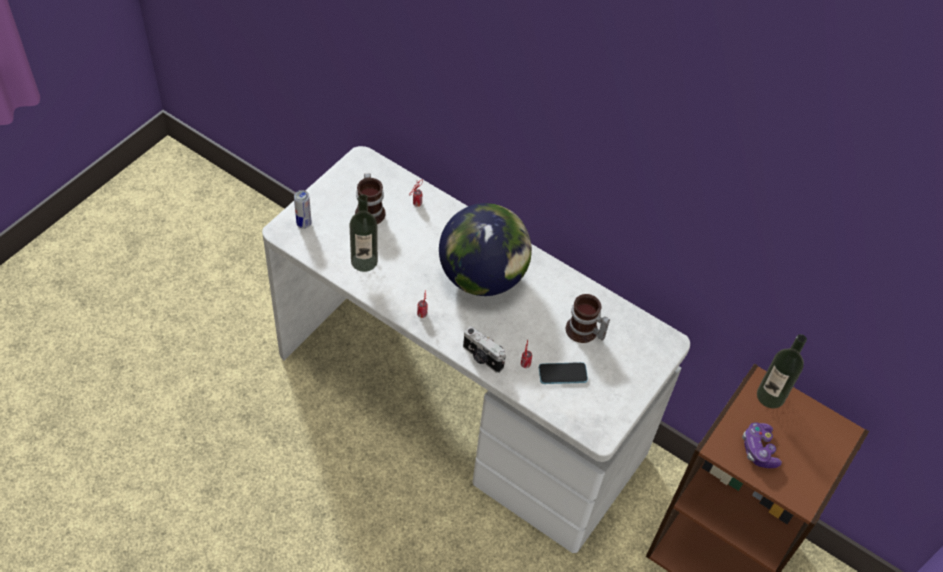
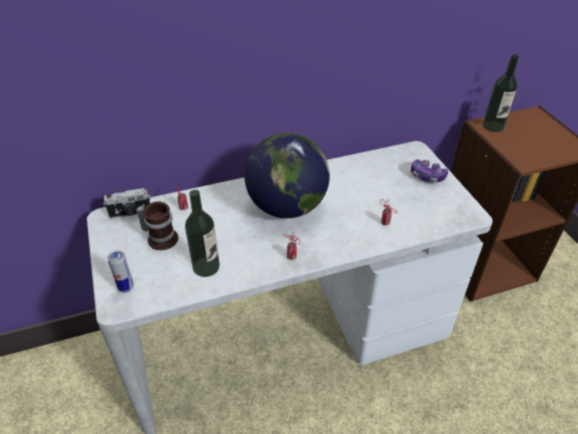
camera: 50 degrees left, 10 degrees down
camera [463,326,506,373] -> camera moved to [104,188,150,219]
phone [539,362,588,384] -> none
mug [566,294,610,343] -> none
game controller [742,422,782,468] -> game controller moved to [411,159,448,183]

